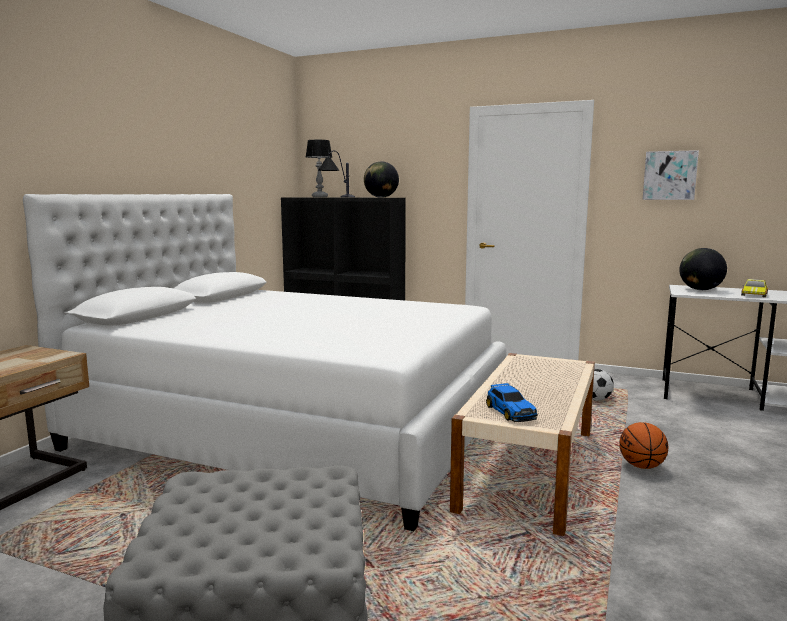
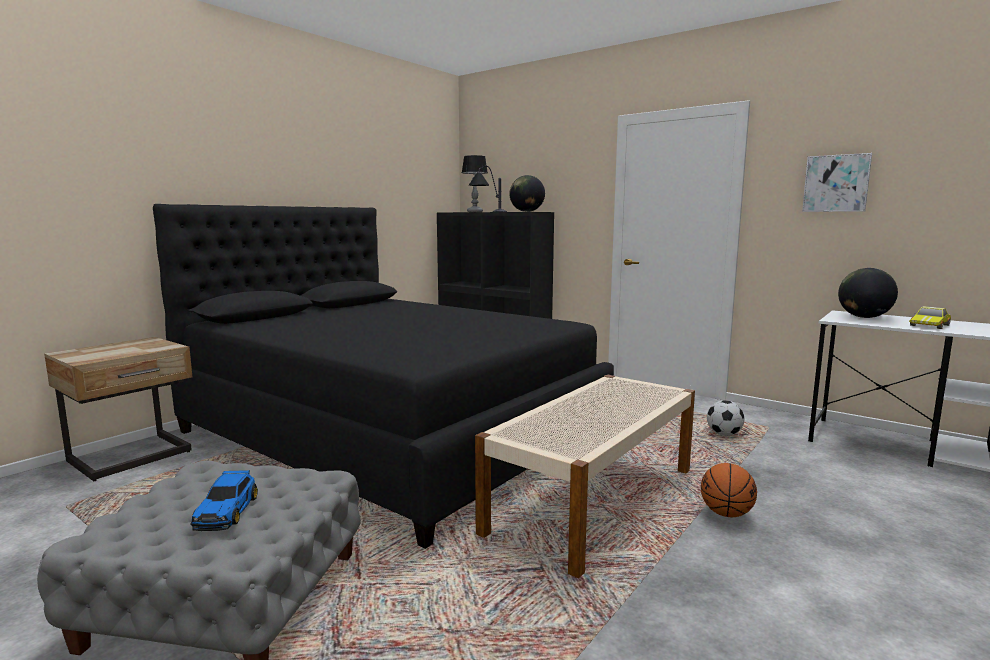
camera: 15 degrees right, 0 degrees up
white bed [23,194,506,531] -> black bed [153,204,614,549]
toy car [486,383,538,422] -> toy car moved to [190,470,258,531]

